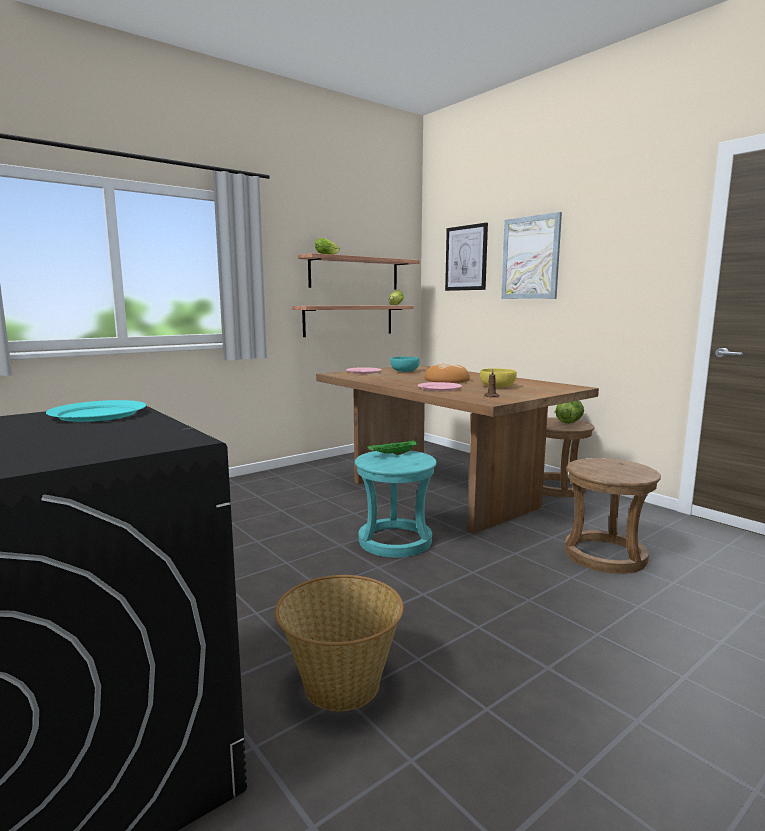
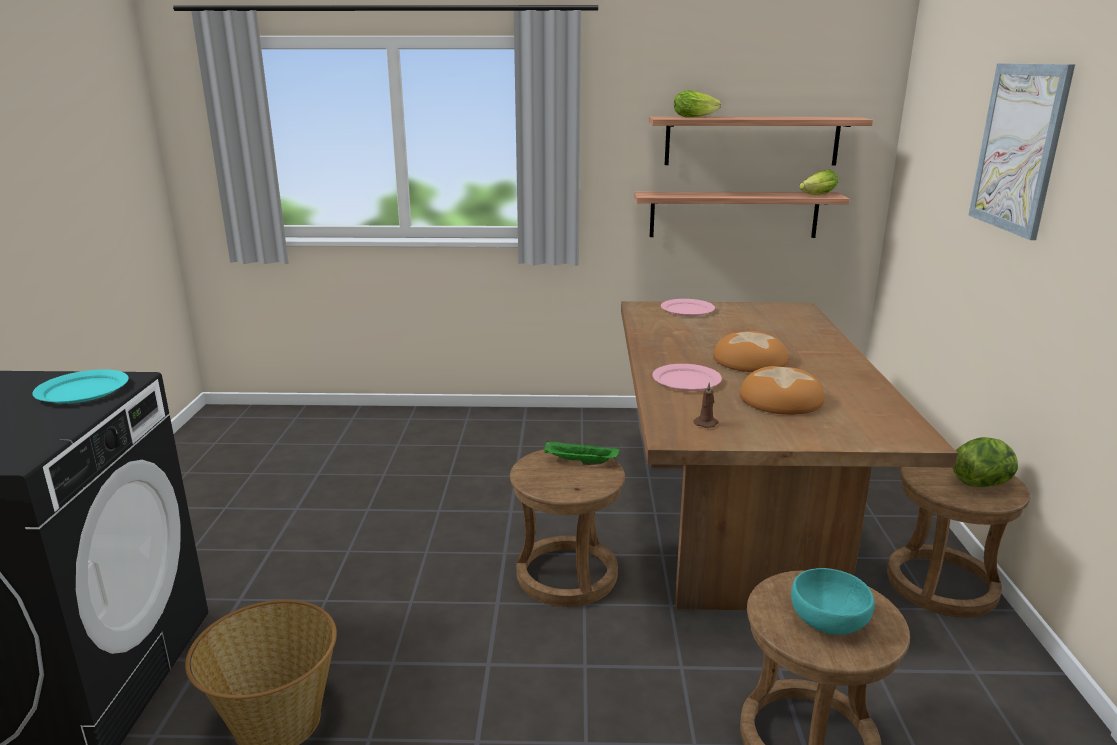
camera: 40 degrees right, 10 degrees up
turquoise stool [355,450,437,557] -> brown stool [510,450,625,607]
turquoise bowl [390,356,420,372] -> turquoise bowl moved to [791,568,875,635]
picture [445,223,488,291] -> none
yellow bowl [480,368,517,388] -> bread [740,366,824,415]

